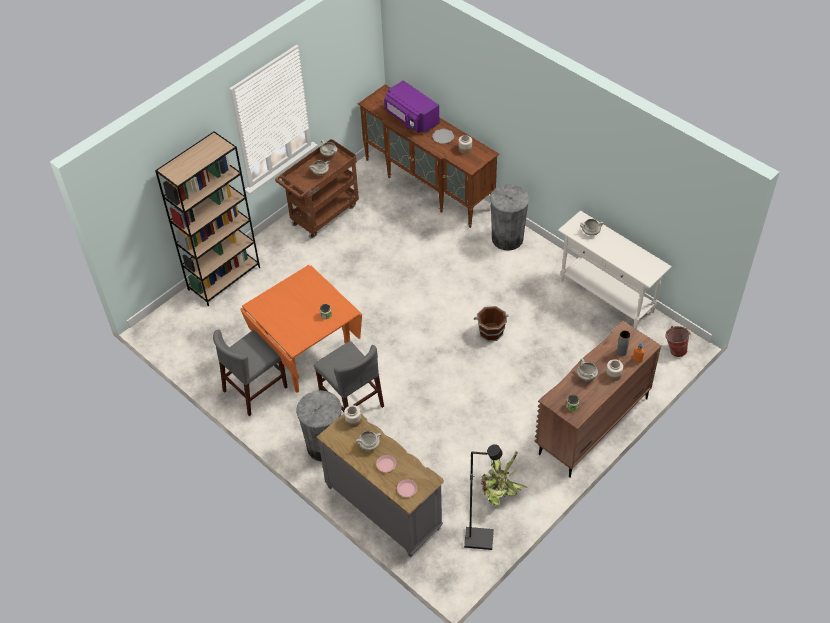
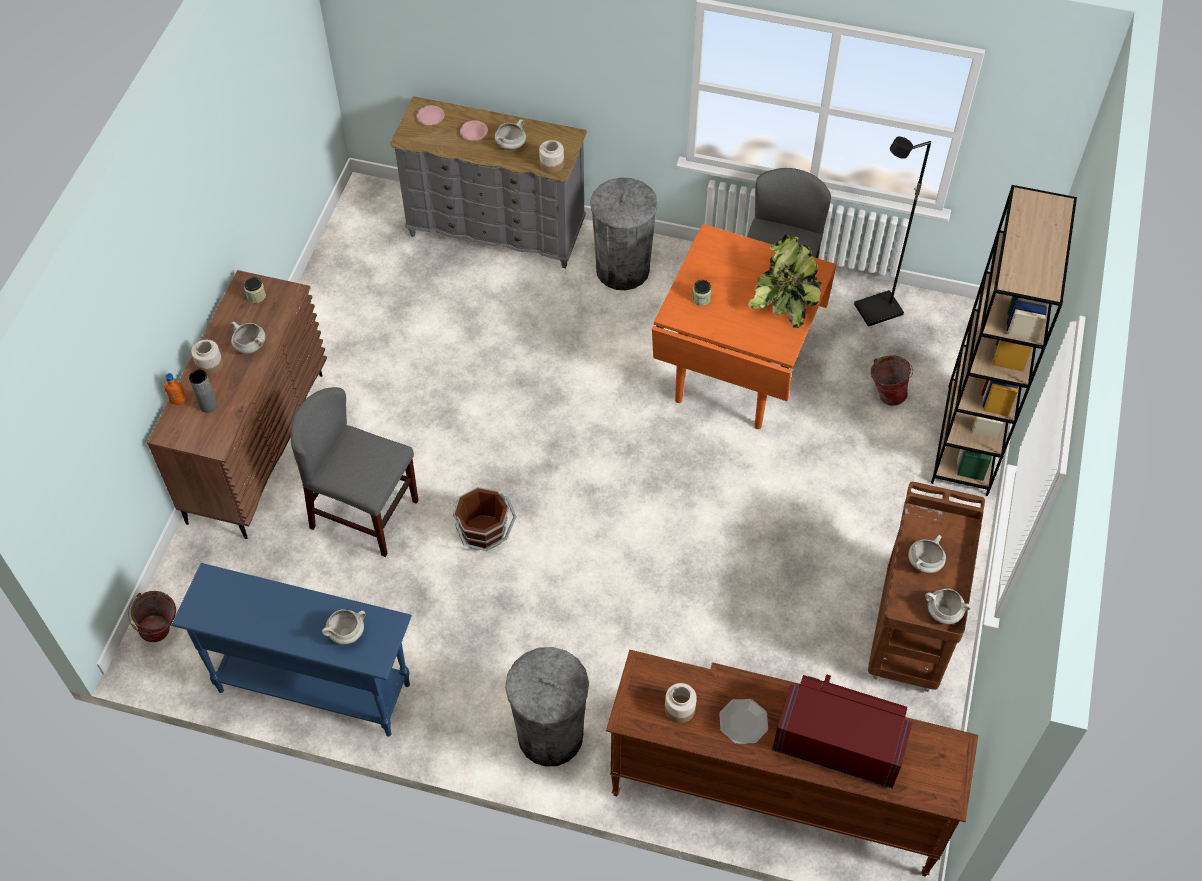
camera: 150 degrees right, 5 degrees up
grey chair [314,341,384,412] -> grey chair moved to [291,387,419,557]
purple microwave [384,80,439,133] -> red microwave [772,674,912,788]
black floor lamp [464,444,503,550] -> black floor lamp moved to [854,136,931,327]
potted plant [481,451,528,506] -> potted plant moved to [748,235,822,328]
white console table [558,211,672,329] -> blue console table [171,563,412,737]
none -> bucket [871,355,913,406]

